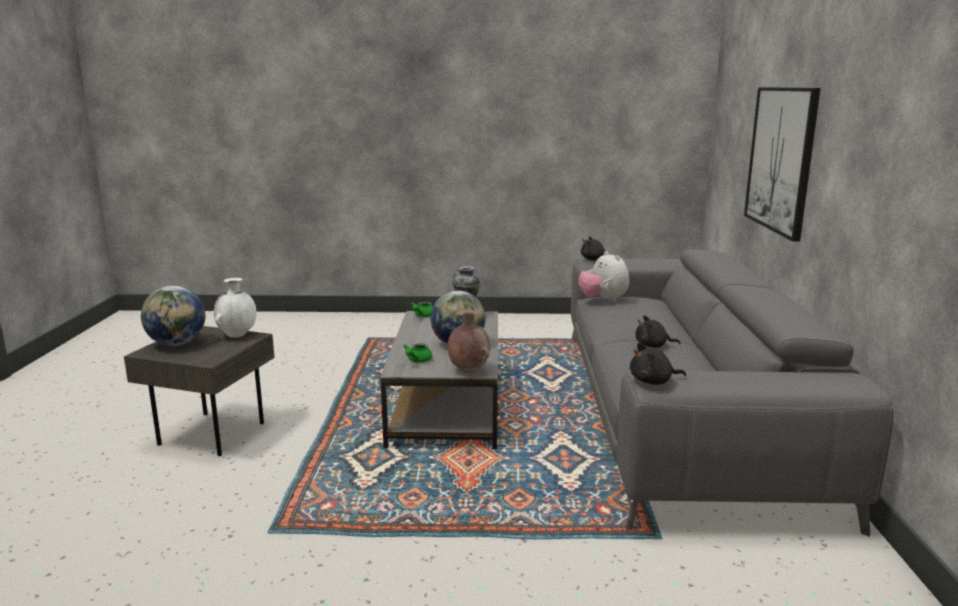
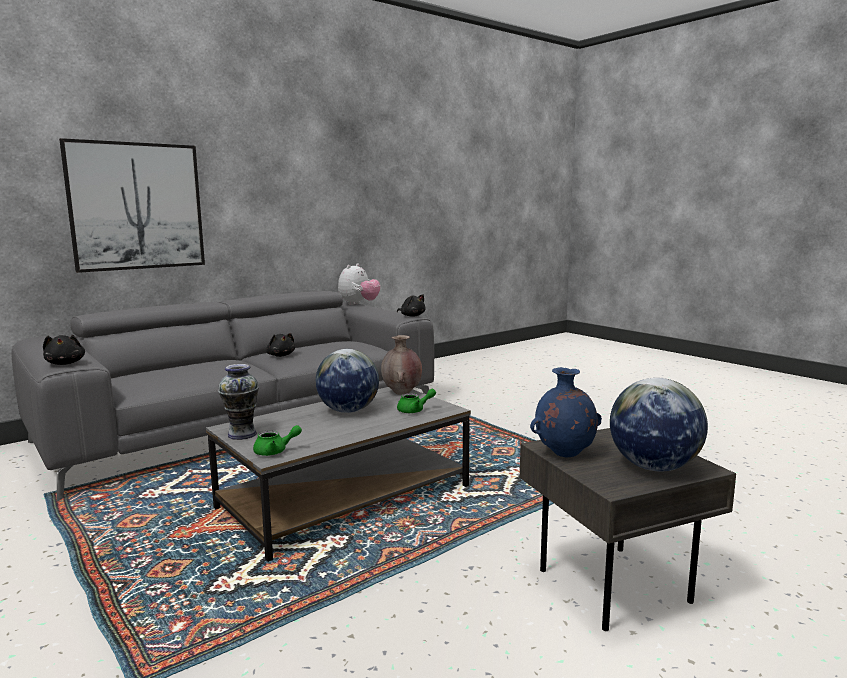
camera: 130 degrees left, 5 degrees down
white vase [214,278,257,338] -> blue vase [530,367,602,457]
plush toy [578,251,629,302] -> plush toy moved to [338,263,381,305]

